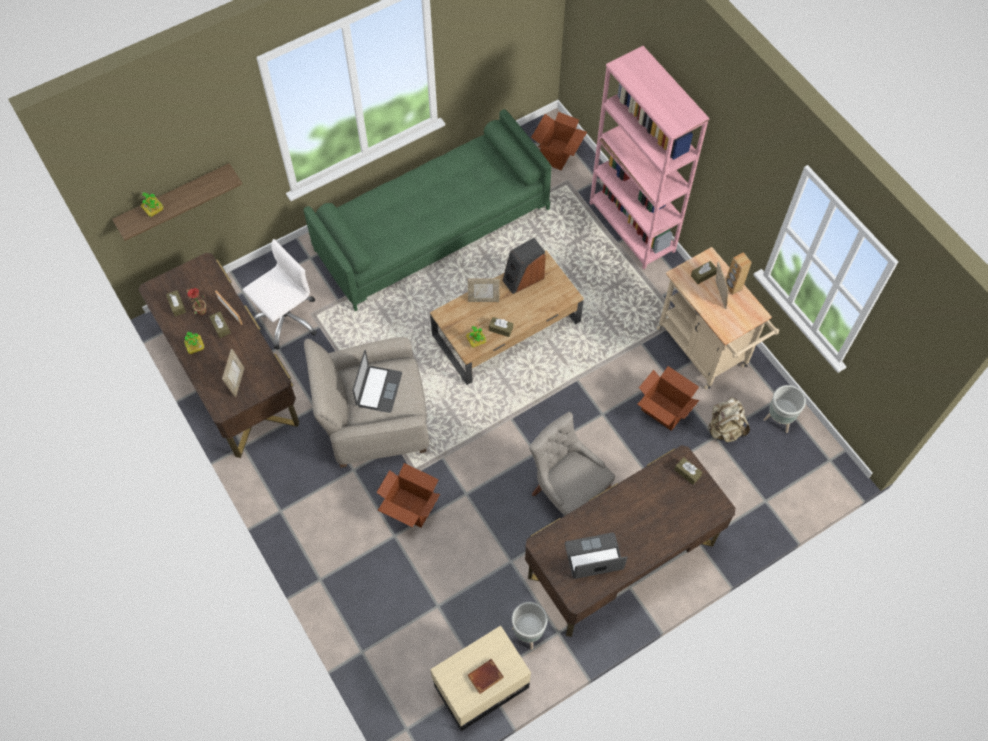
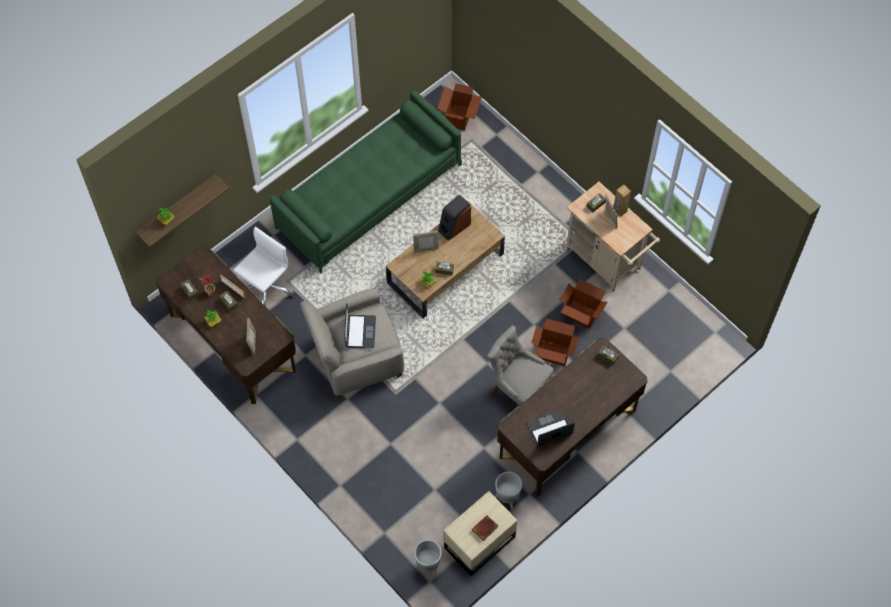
camera: 10 degrees left, 0 degrees up
cardboard box [376,463,440,528] -> cardboard box moved to [531,318,579,366]
pink bookcase [590,46,710,269] -> none
beige backpack [707,397,750,443] -> none
grey planter [763,385,806,433] -> grey planter moved to [414,540,442,576]

